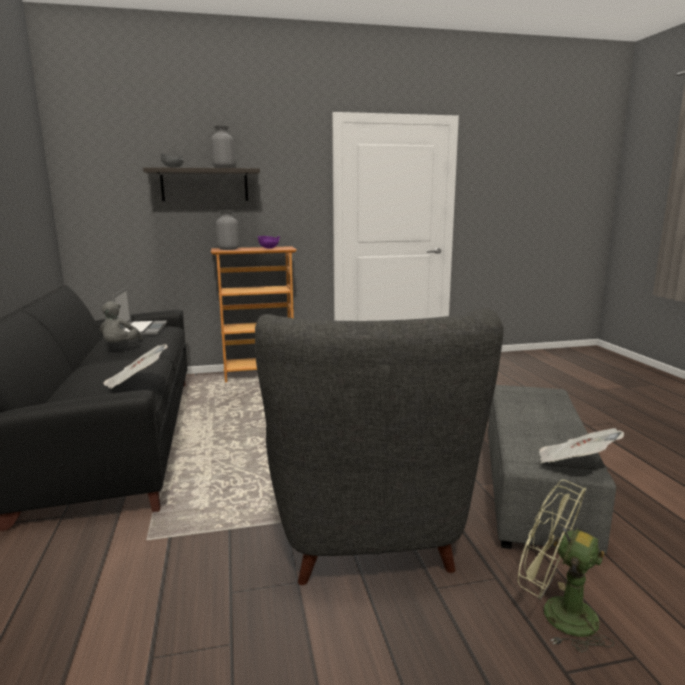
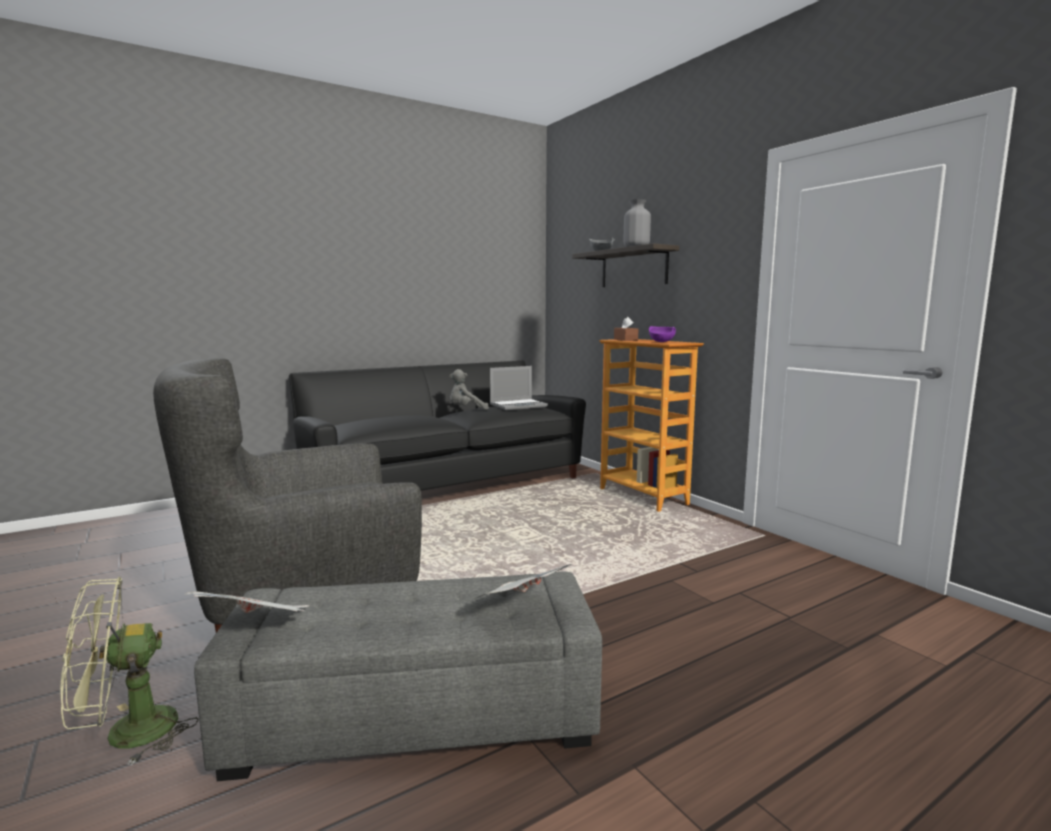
camera: 70 degrees right, 5 degrees down
newspaper [104,344,168,389] -> newspaper moved to [474,564,572,599]
grey vase [216,210,239,250] -> brown tissue box [614,317,638,341]
green fan [518,480,614,653] -> green fan turned 135 degrees counterclockwise [60,577,198,765]

